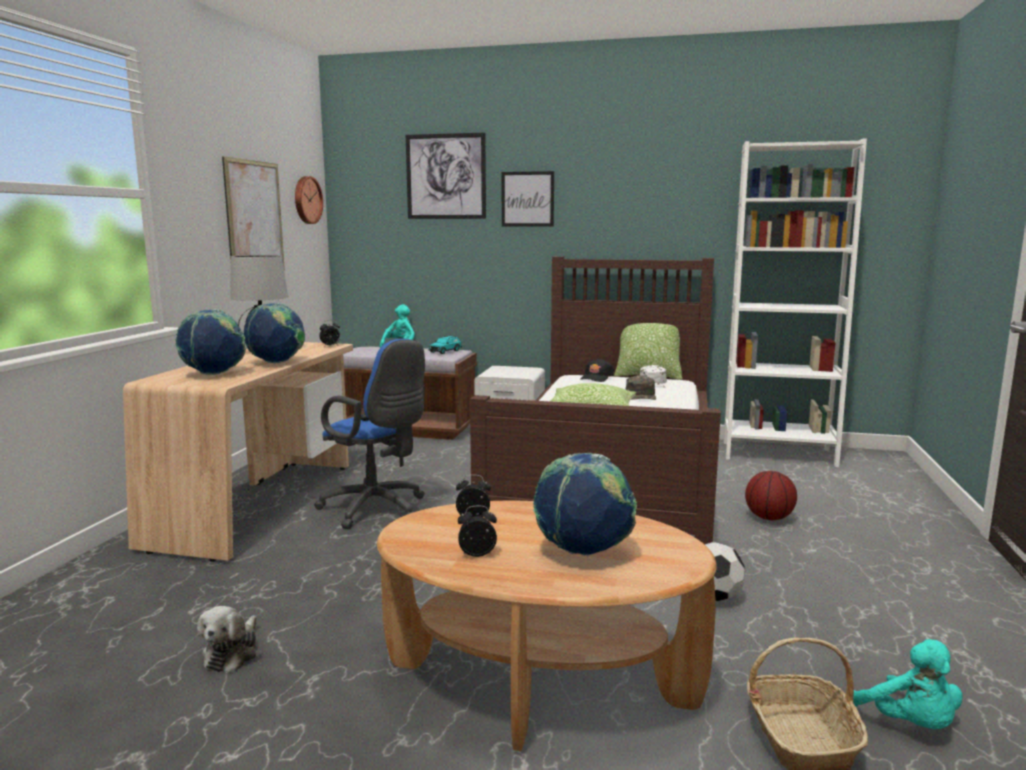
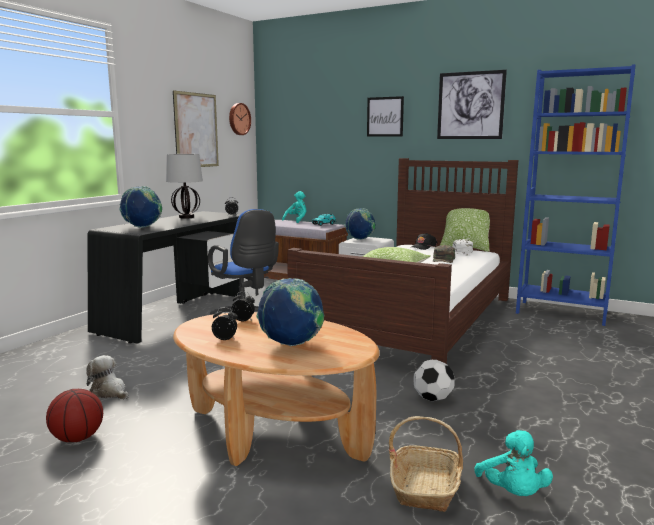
camera: 15 degrees right, 0 degrees up
beige desk [123,342,353,562] -> black desk [88,211,241,344]
plush toy [197,606,257,672] -> plush toy turned 105 degrees clockwise [86,355,129,399]
globe [244,303,305,363] -> globe moved to [345,208,376,240]
picture [406,133,486,219] -> picture moved to [437,70,507,139]
white bookcase [724,138,867,467] -> blue bookcase [516,64,635,326]
basketball [745,471,797,520] -> basketball moved to [46,389,103,442]

